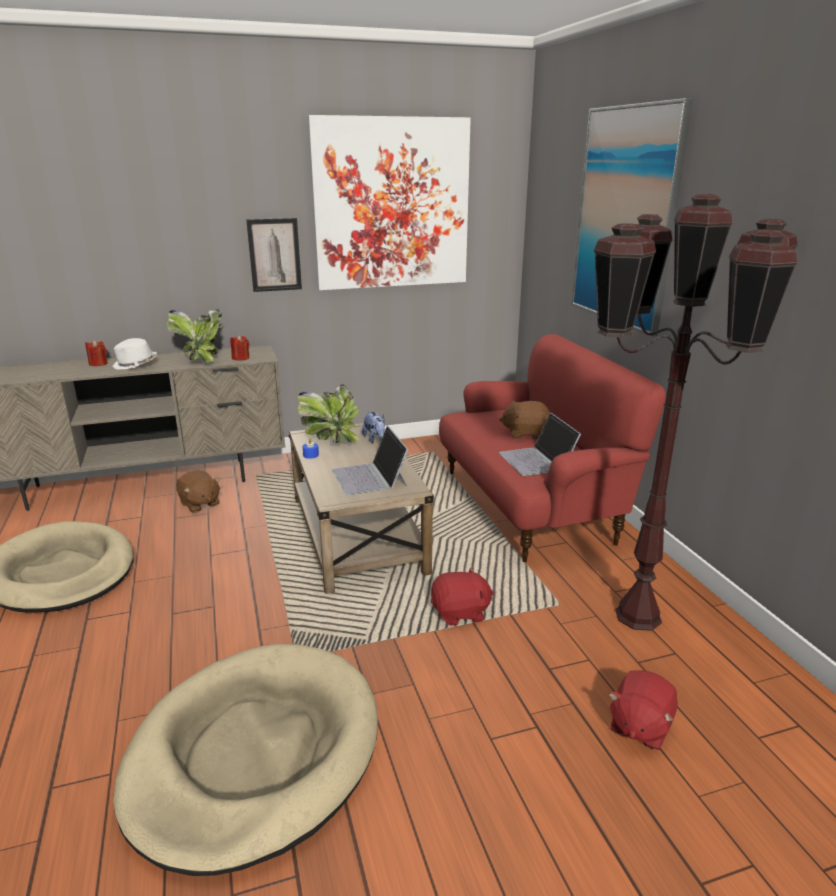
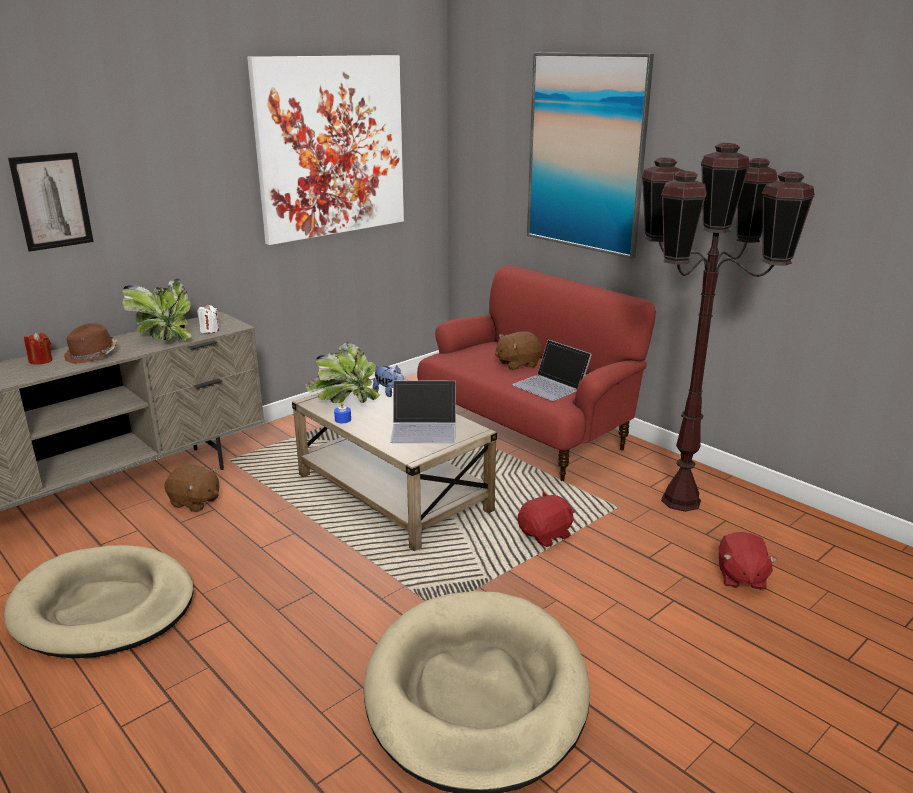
camera: 25 degrees left, 0 degrees up
white hat [112,338,157,370] -> brown hat [64,323,117,364]
red candle [230,335,249,361] -> white candle [197,304,219,333]
picture [246,218,302,292] -> picture moved to [8,152,94,252]
laptop [332,426,408,496] -> laptop turned 45 degrees counterclockwise [390,380,456,443]

